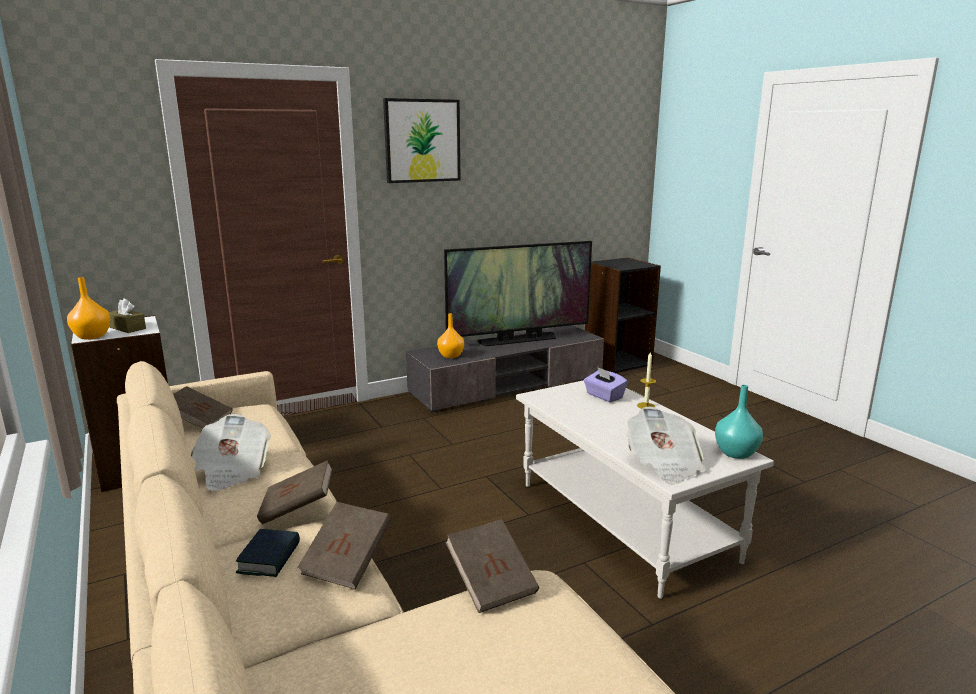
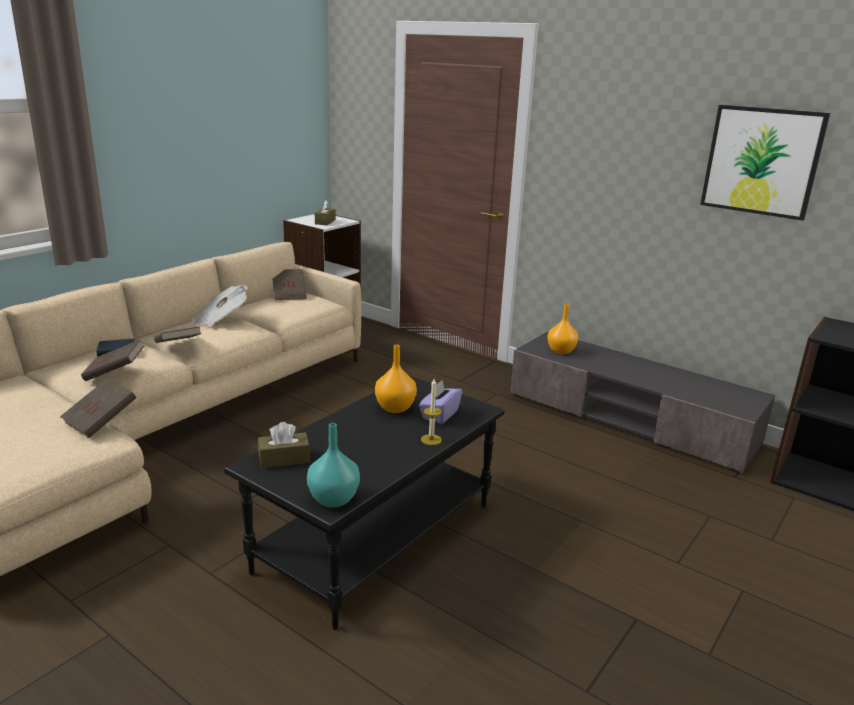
camera: 65 degrees right, 5 degrees up
orange vase [67,277,110,340] -> orange vase moved to [375,345,417,413]
picture [383,98,461,183] -> picture moved to [700,105,830,221]
television [444,241,592,346] -> none
white coffee table [516,380,774,599] -> black coffee table [224,375,504,630]
newspaper [627,407,705,485] -> brown tissue box [258,422,310,468]

